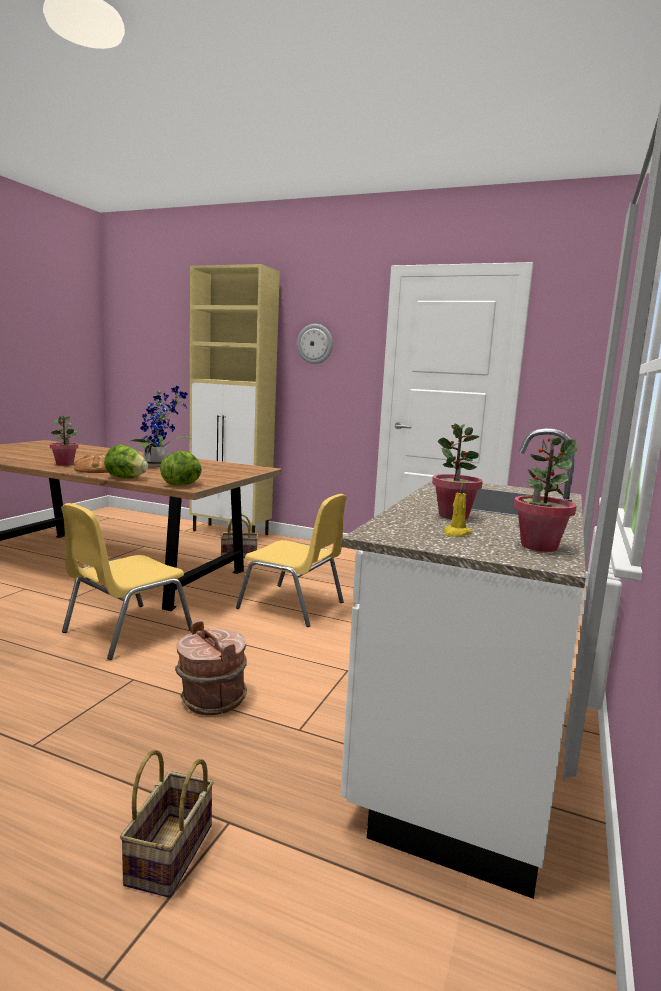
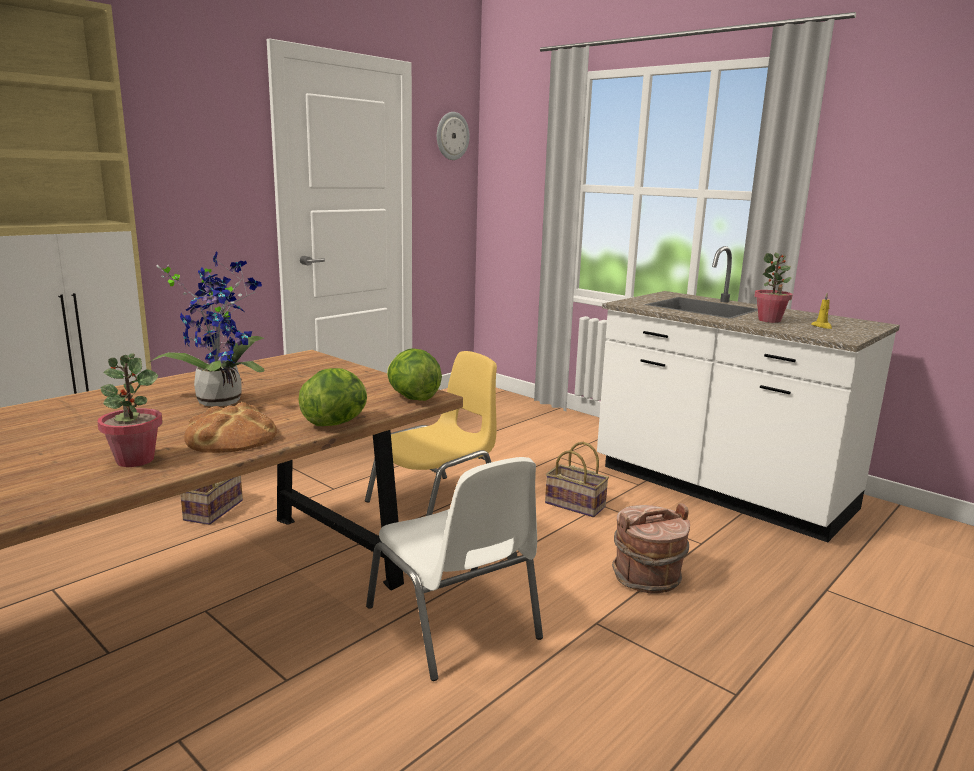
camera: 70 degrees left, 5 degrees up
yellow chair [61,503,192,660] -> white chair [366,457,543,681]
basket [120,750,214,898] -> basket moved to [545,442,609,517]
wall clock [297,324,333,364] -> wall clock moved to [437,112,469,160]
potted plant [514,437,577,552] -> none

